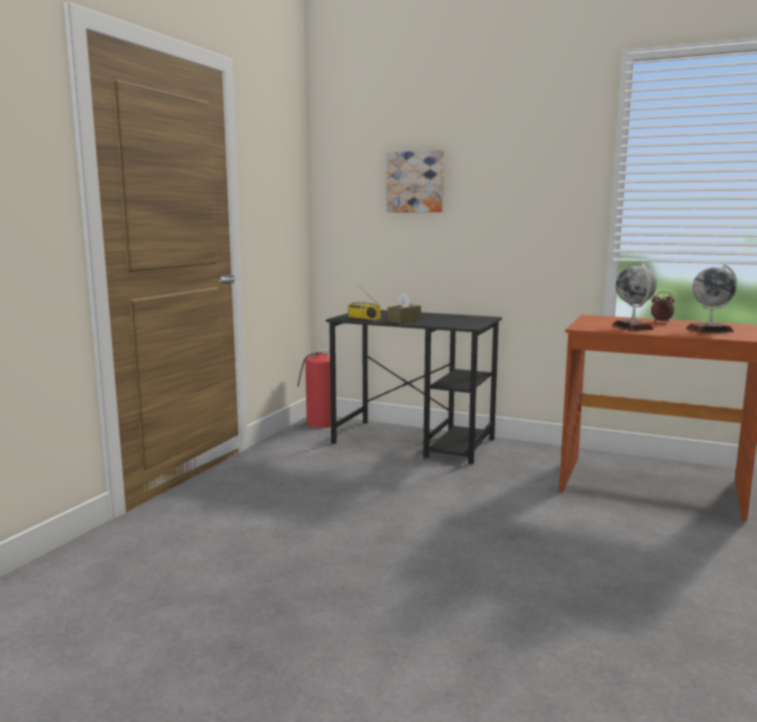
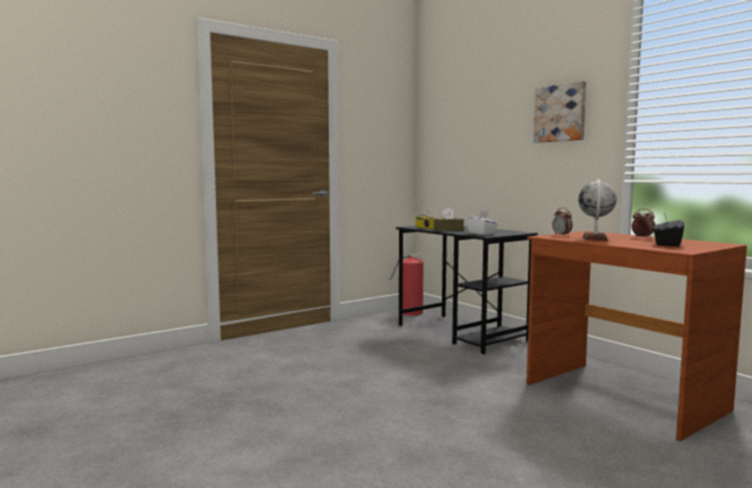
camera: 30 degrees right, 5 degrees down
picture [387,150,444,212] -> picture moved to [534,81,586,143]
globe [686,265,737,332] -> black tissue box [653,212,684,246]
none -> white tissue box [466,211,498,235]
none -> alarm clock [552,207,573,236]

